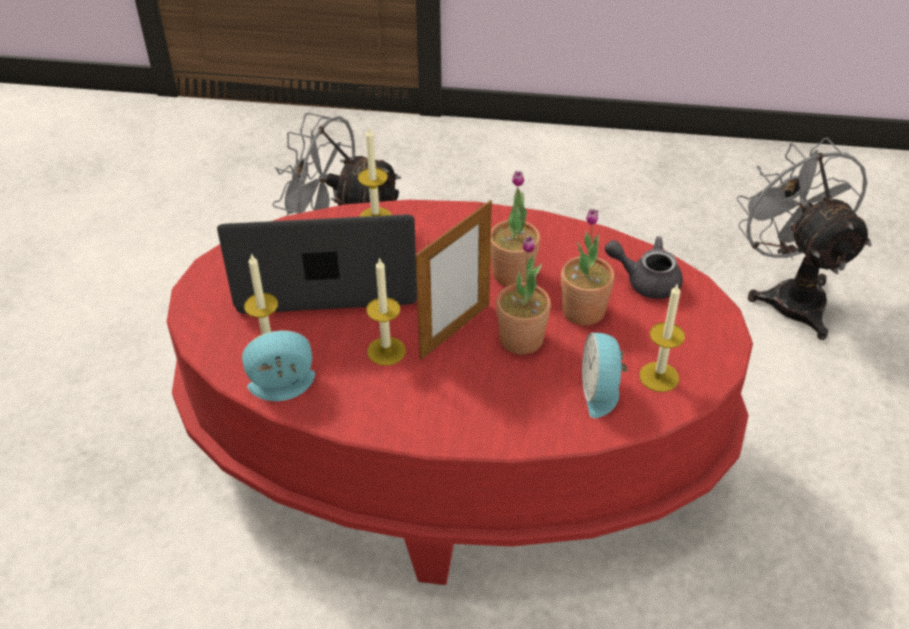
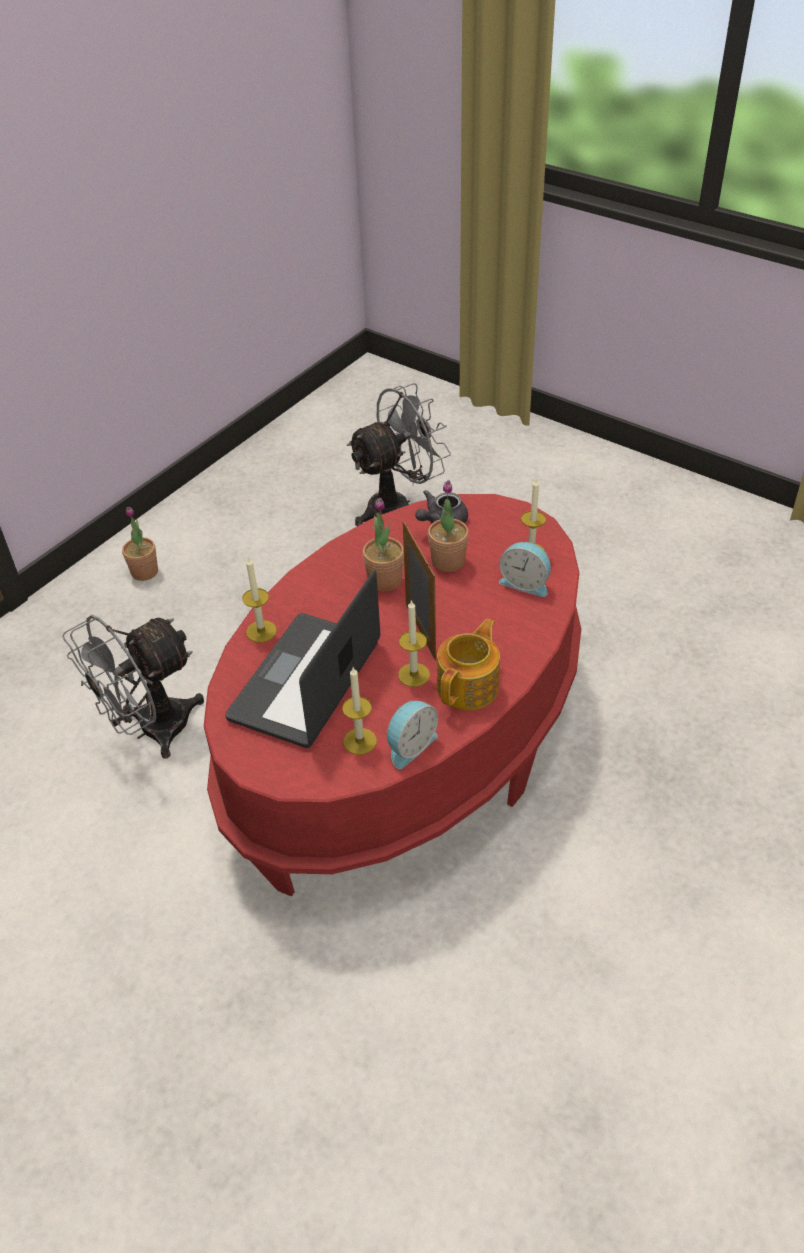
camera: 60 degrees left, 0 degrees up
alarm clock [242,330,315,401] -> alarm clock turned 150 degrees counterclockwise [387,701,438,769]
potted plant [496,236,551,355] -> potted plant moved to [122,507,158,581]
grey fan [736,138,872,340] -> grey fan turned 135 degrees clockwise [346,383,451,526]
none -> teapot [437,619,500,710]

